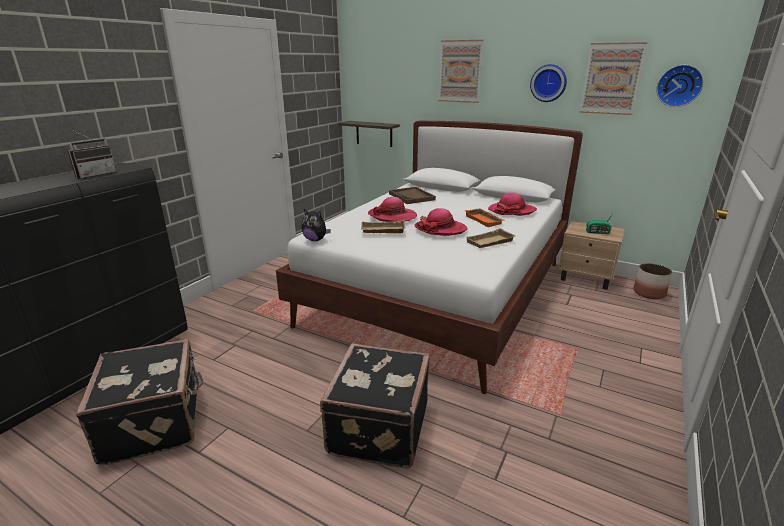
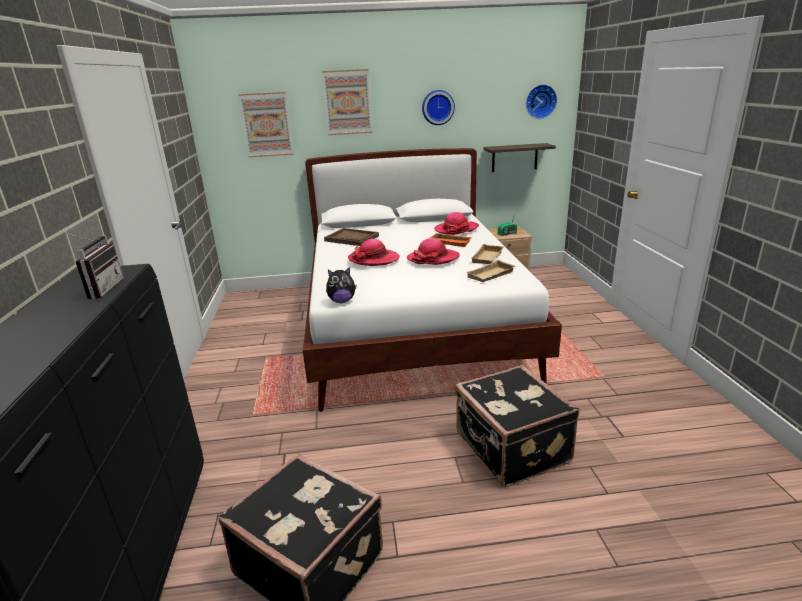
camera: 35 degrees left, 0 degrees up
shelf [338,121,400,147] -> shelf moved to [483,143,556,172]
beige tray [361,220,405,233] -> beige tray moved to [467,260,516,282]
picture [580,42,647,115] -> picture moved to [238,92,294,157]
planter [633,263,672,299] -> none

